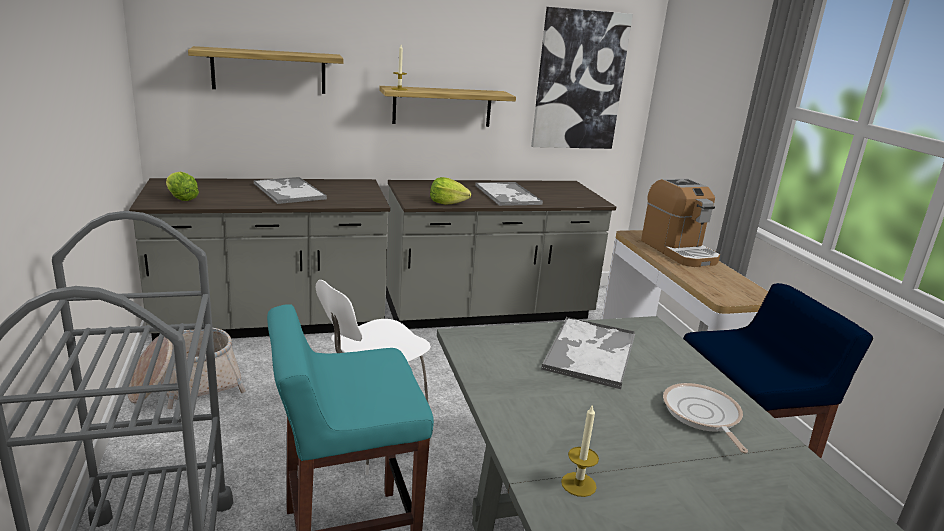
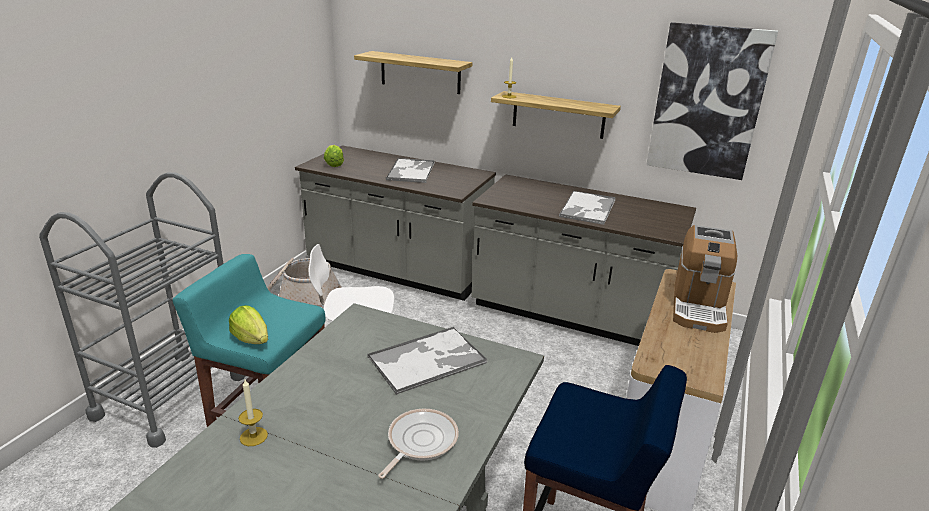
camera: 40 degrees right, 5 degrees up
lettuce [430,177,471,205] -> lettuce moved to [229,305,268,344]

